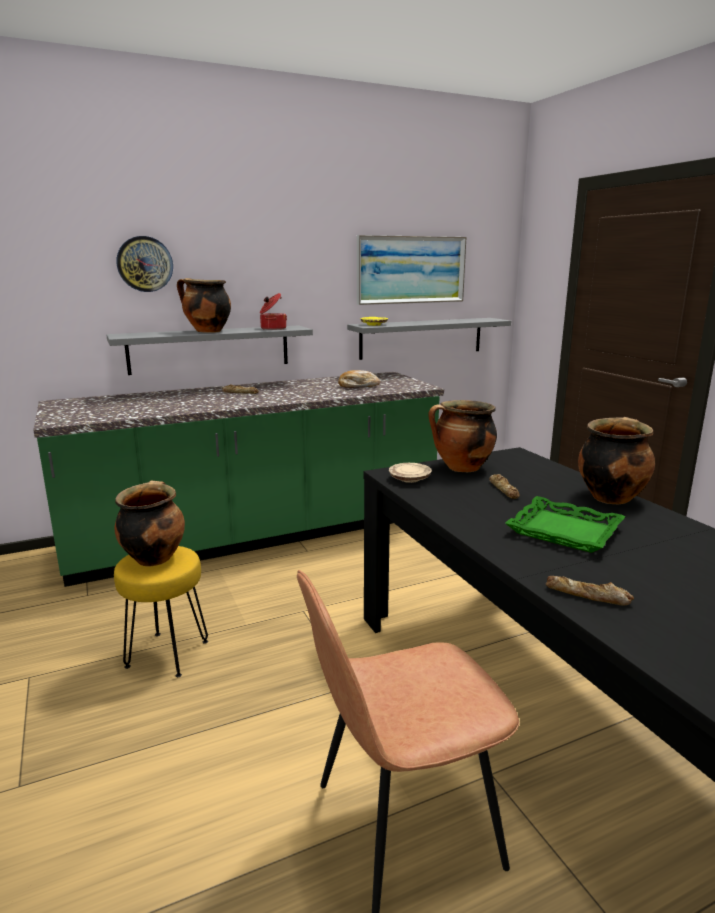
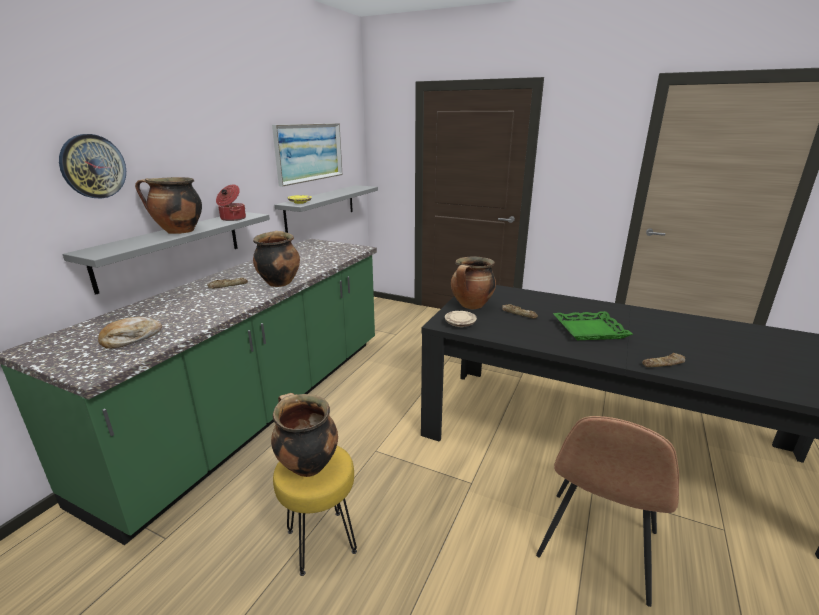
camera: 40 degrees left, 5 degrees up
bread [338,370,380,388] -> bread moved to [98,317,162,349]
cooking pot [578,417,655,504] -> cooking pot moved to [253,231,300,287]

